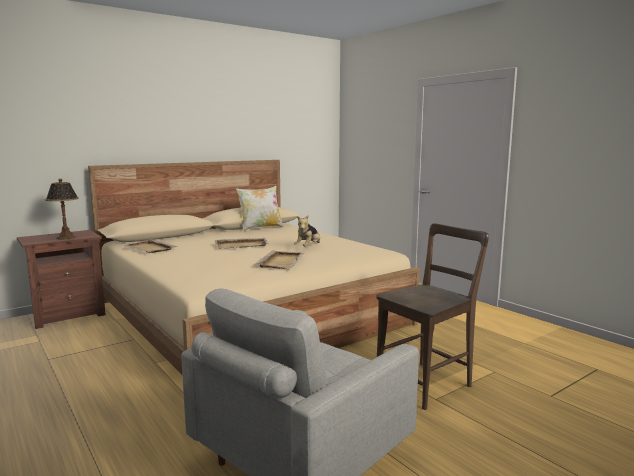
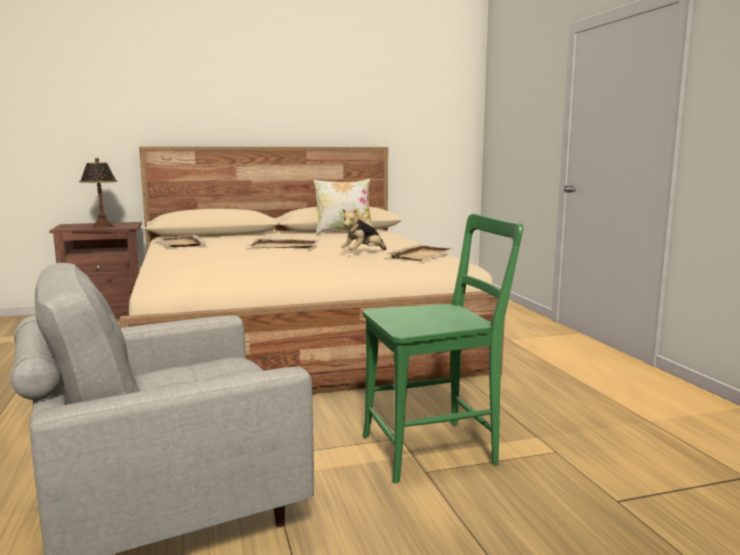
camera: 20 degrees right, 0 degrees up
beige tray [255,251,305,269] -> beige tray moved to [386,245,455,261]
brown chair [376,223,489,410] -> green chair [362,214,523,483]

